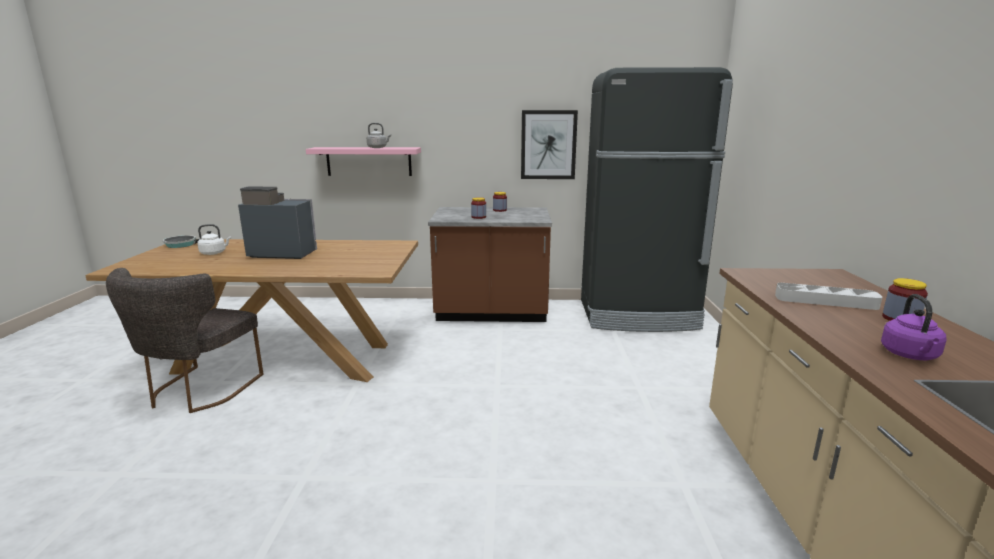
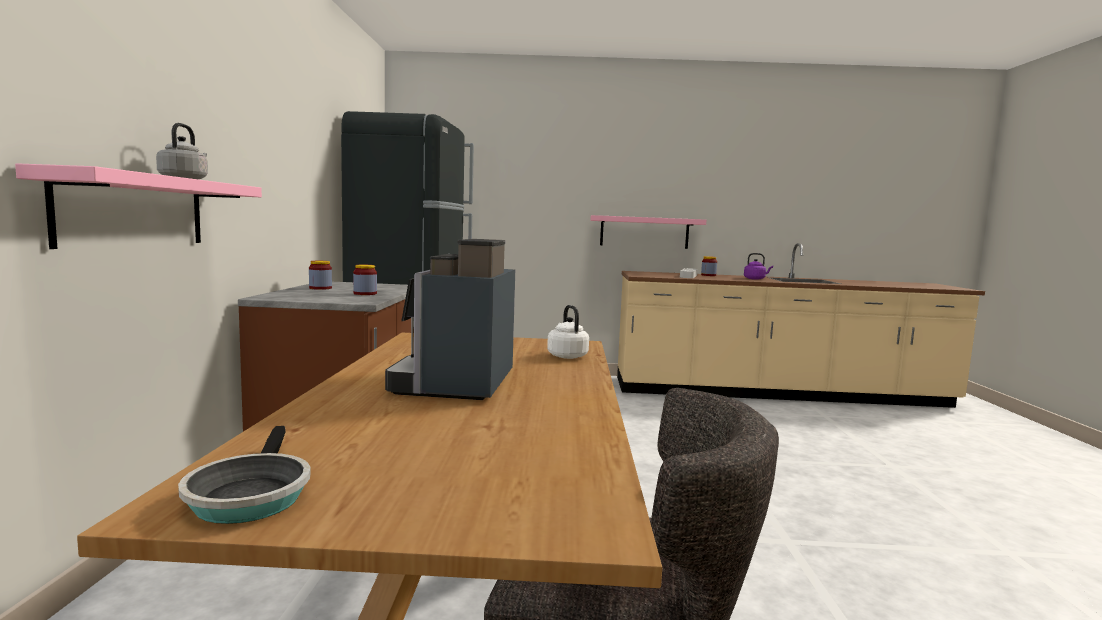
camera: 90 degrees left, 10 degrees down
white kettle [197,224,231,255] -> white kettle moved to [547,305,589,359]
picture [521,110,578,179] -> none
none -> pink shelf [590,215,706,249]

